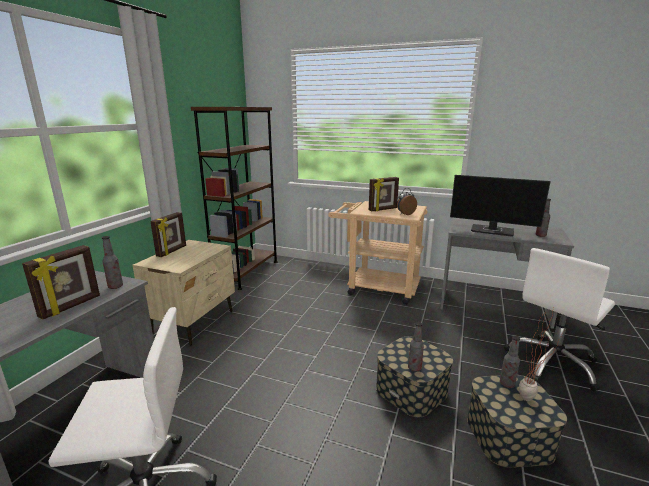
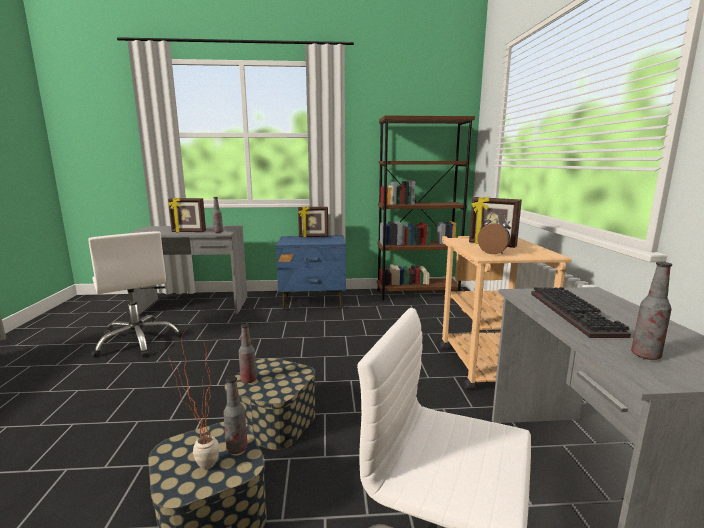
camera: 65 degrees right, 5 degrees down
beige nightstand [133,240,235,345] -> blue nightstand [276,235,346,310]
monitor [450,175,551,237] -> keyboard [531,287,631,338]

